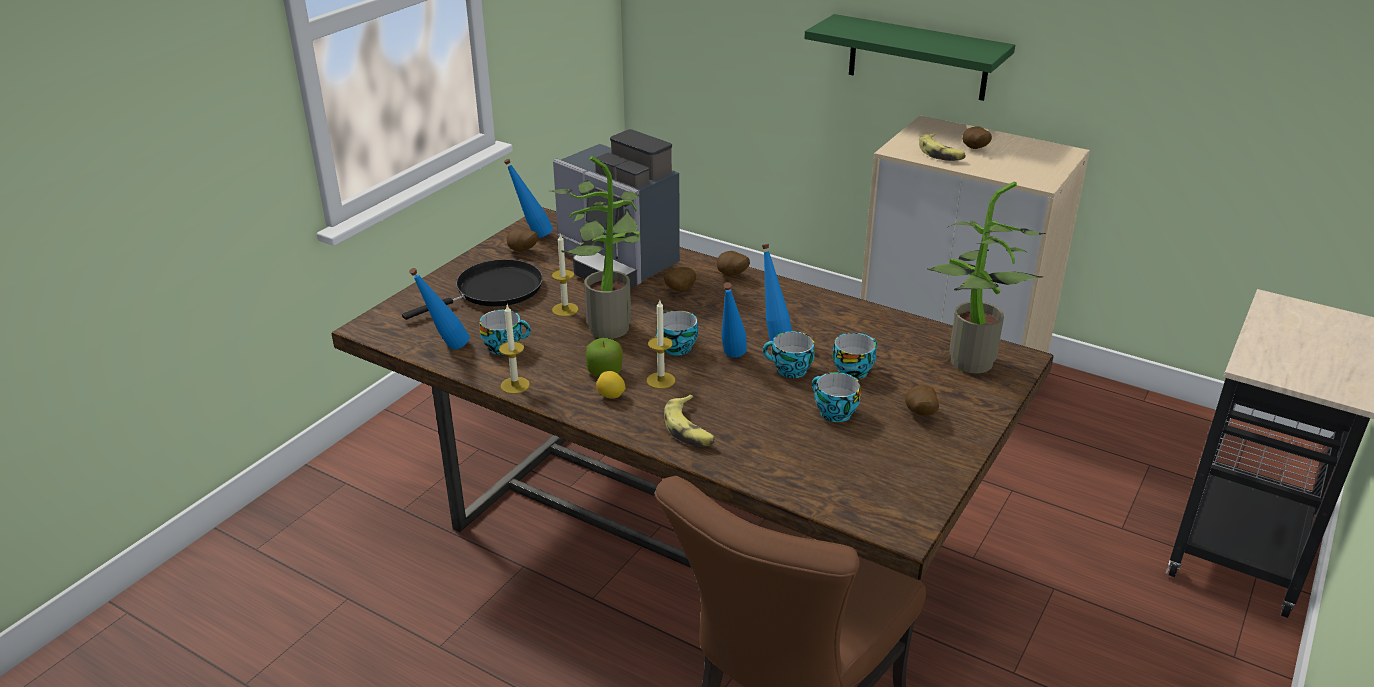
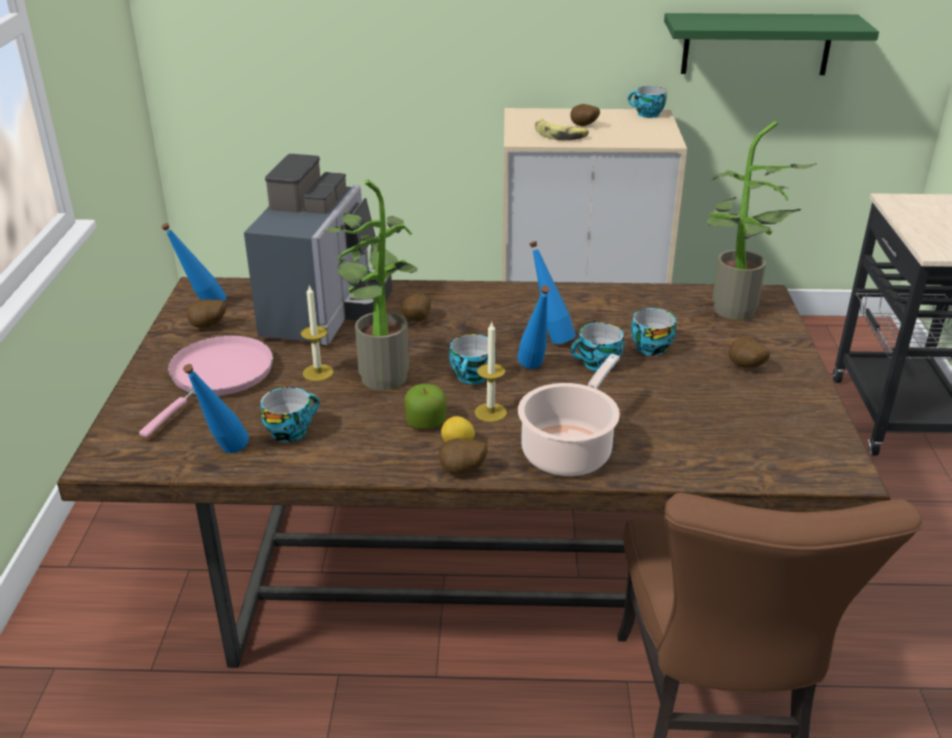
camera: 30 degrees left, 0 degrees up
black frying pan [402,259,543,320] -> pink frying pan [139,335,273,437]
candle [499,305,530,394] -> none
coffee machine [553,129,680,289] -> coffee machine turned 90 degrees counterclockwise [244,154,392,345]
banana [664,395,716,446] -> cooking pot [518,354,620,476]
potato [717,251,750,276] -> potato moved to [439,438,488,474]
green shelf [804,14,1015,101] -> green shelf moved to [664,13,879,75]
cup [812,372,861,422] -> cup moved to [628,86,667,118]

